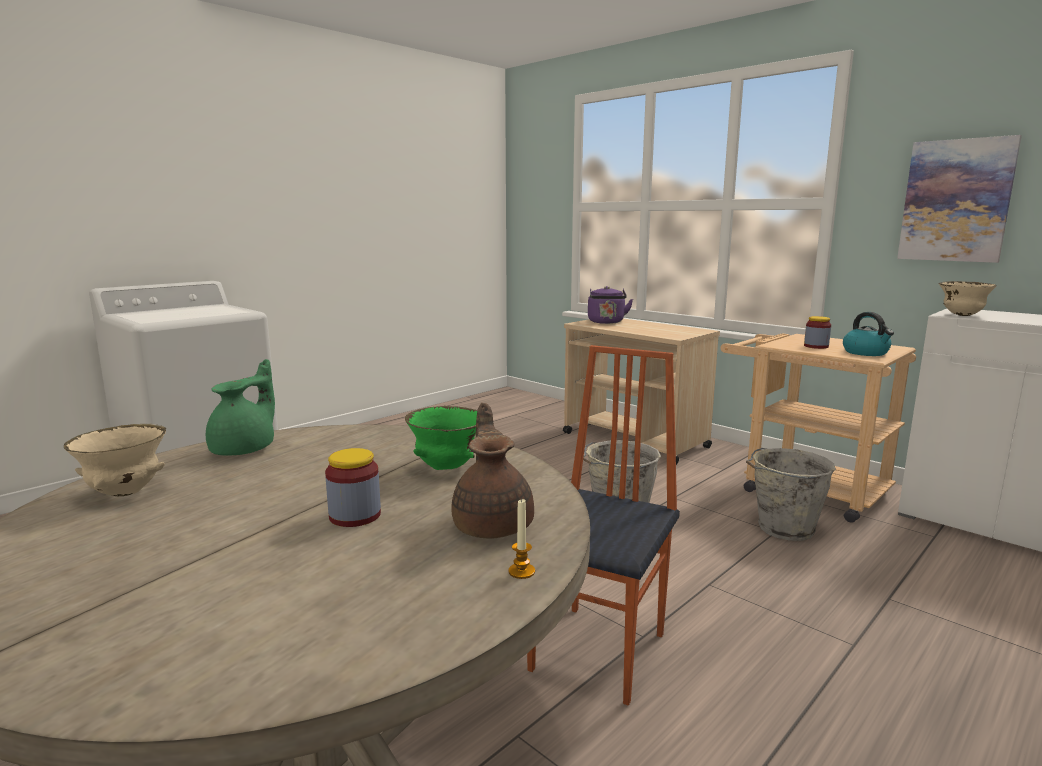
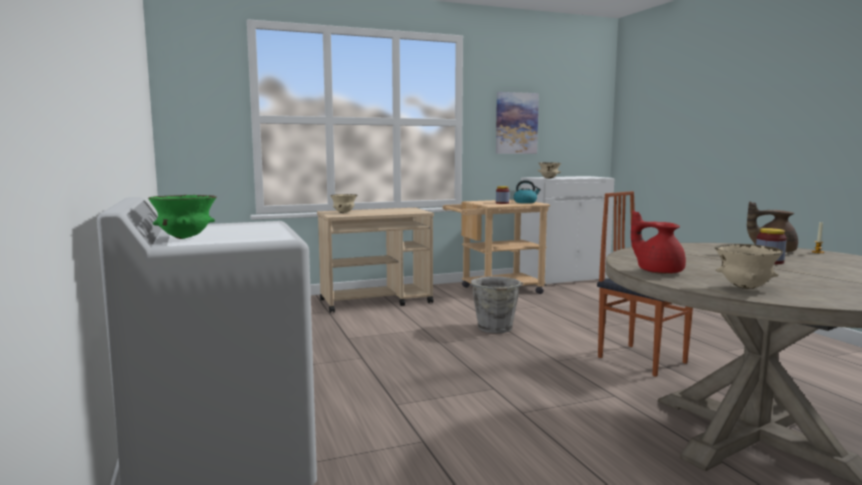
camera: 65 degrees left, 5 degrees down
green teapot [206,359,275,456] -> red teapot [631,210,686,274]
green bowl [405,406,477,470] -> green bowl moved to [148,195,217,239]
purple kettle [588,286,633,324] -> beige bowl [330,194,358,213]
grey bucket [746,448,836,541] -> none

